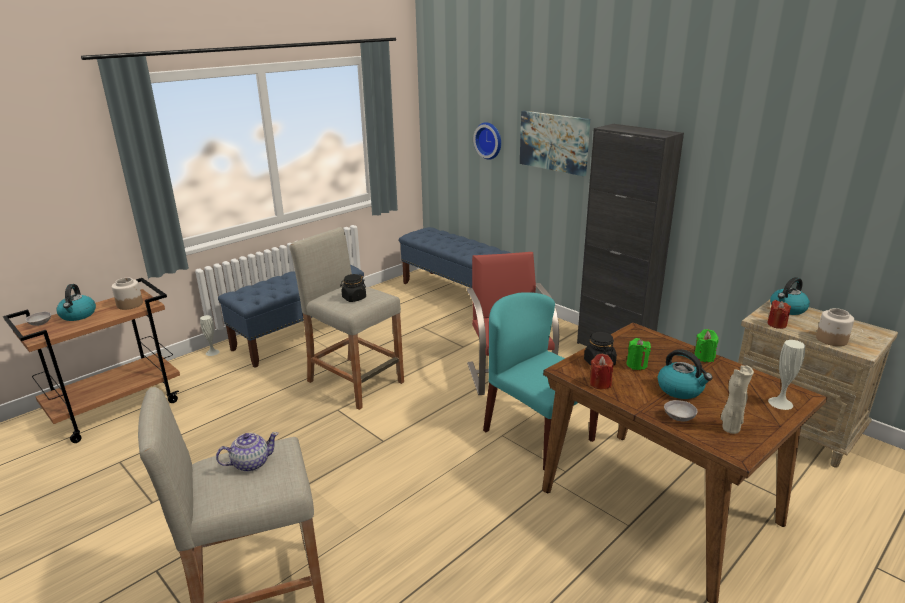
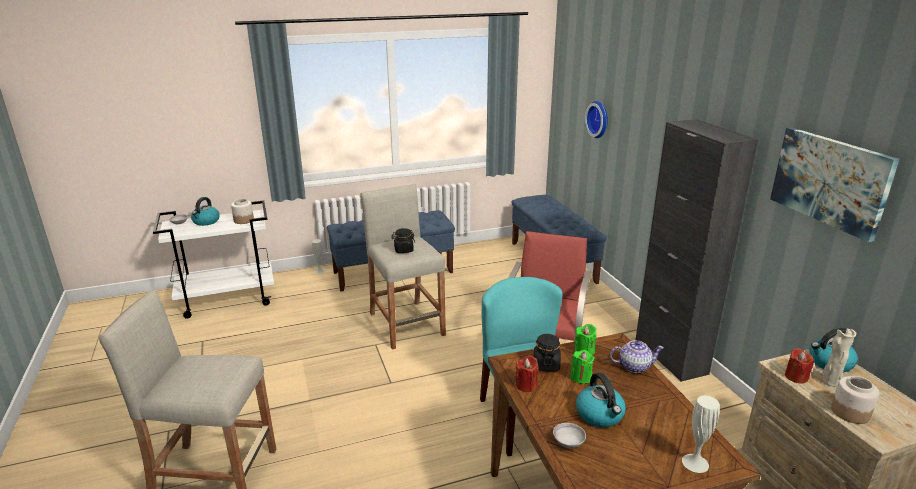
camera: 25 degrees right, 0 degrees up
brown cart [3,278,180,443] -> white cart [153,200,274,319]
teapot [216,432,279,472] -> teapot moved to [610,340,664,373]
picture [520,111,590,176] -> picture moved to [770,127,900,242]
green candle [694,329,719,362] -> green candle moved to [575,324,597,356]
beige vase [721,365,754,434] -> beige vase moved to [823,329,856,387]

